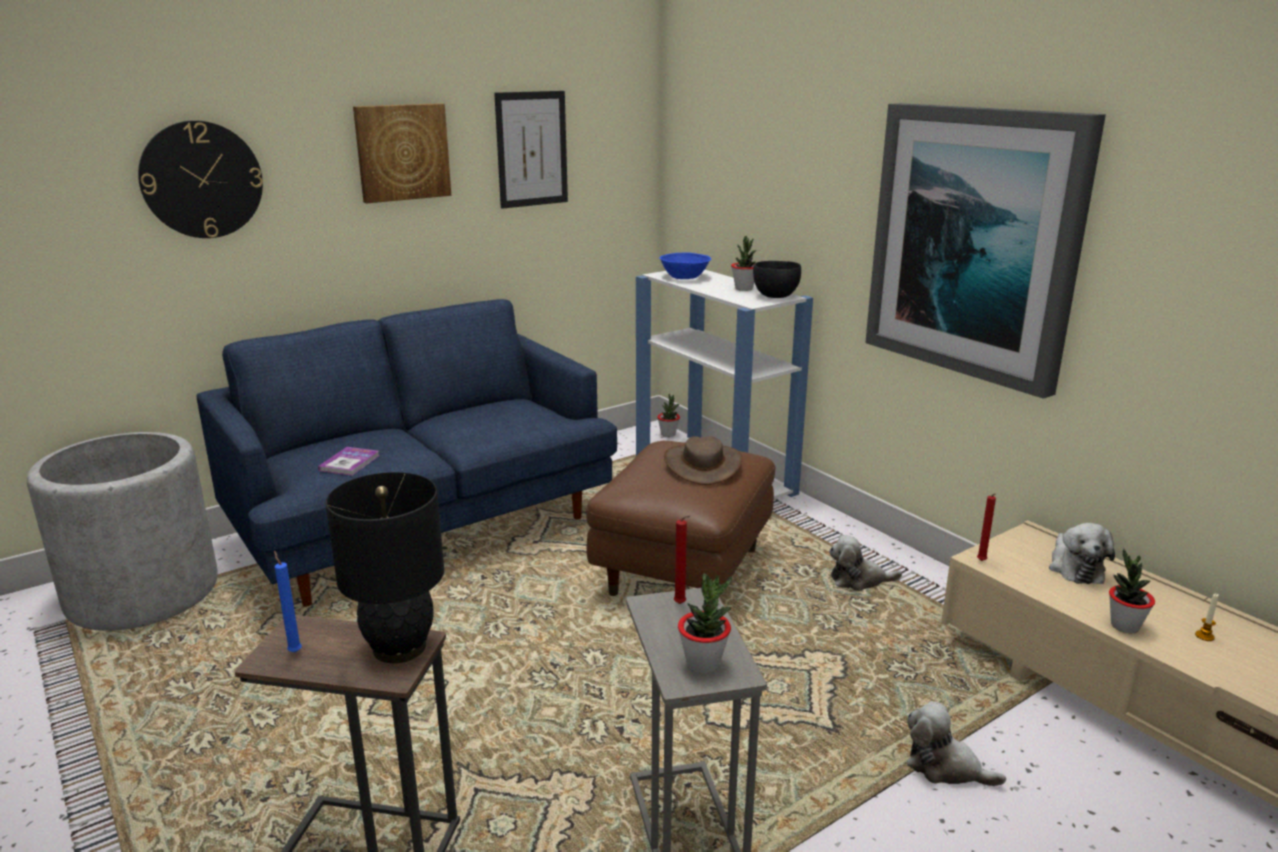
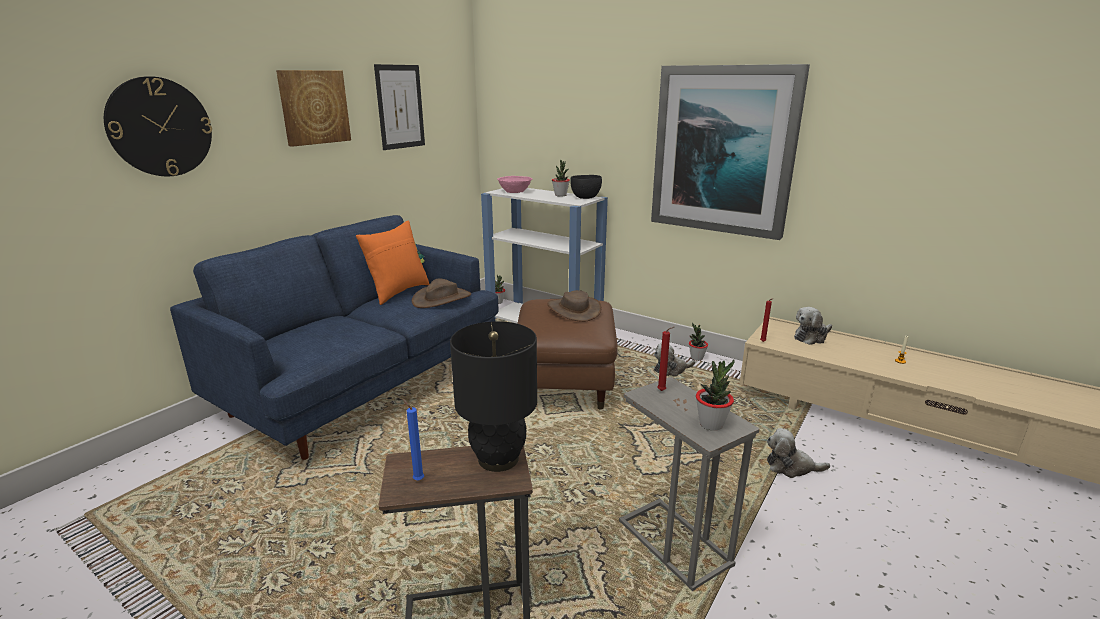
camera: 20 degrees left, 0 degrees up
grey planter [27,432,218,631] -> none
book [318,447,380,476] -> none
blue bowl [659,252,711,279] -> pink bowl [497,176,532,193]
plush toy [1049,523,1115,584] -> plush toy turned 75 degrees clockwise [794,307,832,345]
potted plant [1109,549,1155,633] -> potted plant moved to [689,323,708,361]
none -> orange pillow [356,220,430,305]
none -> brown hat [412,279,471,308]

